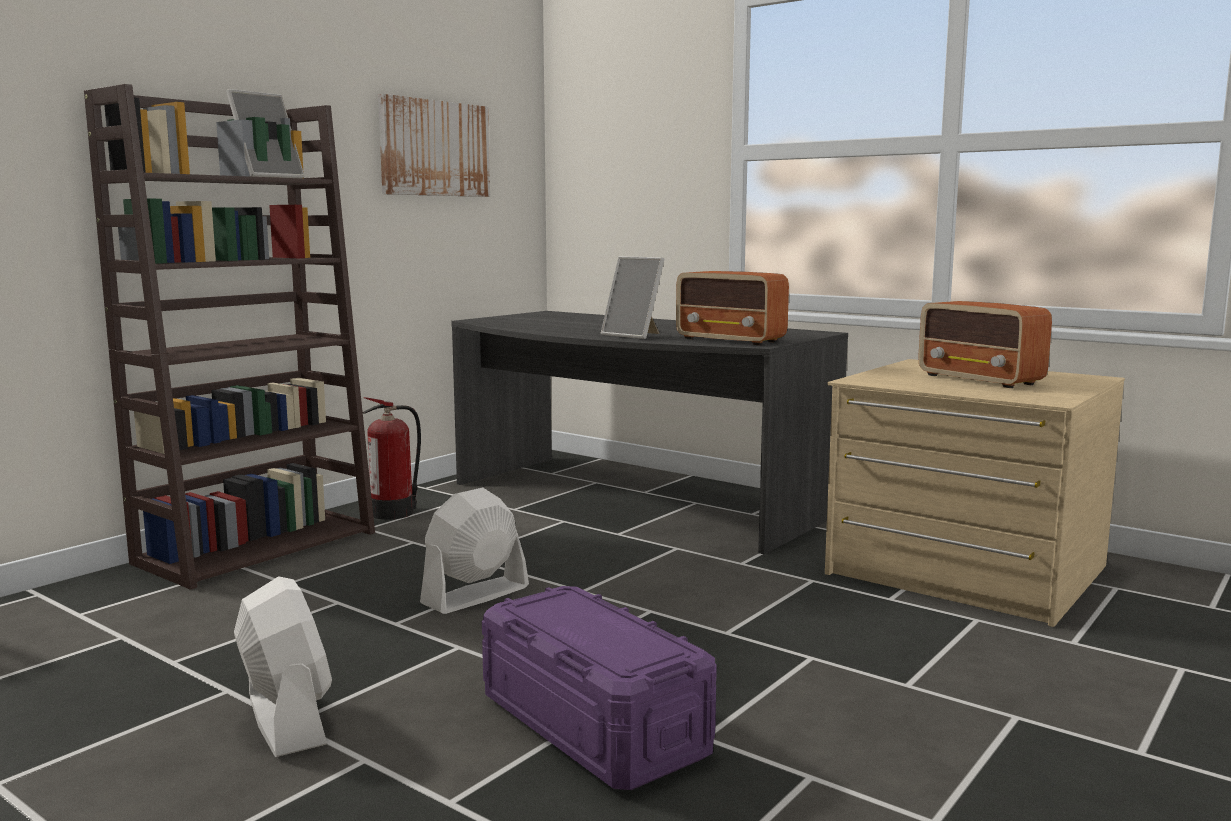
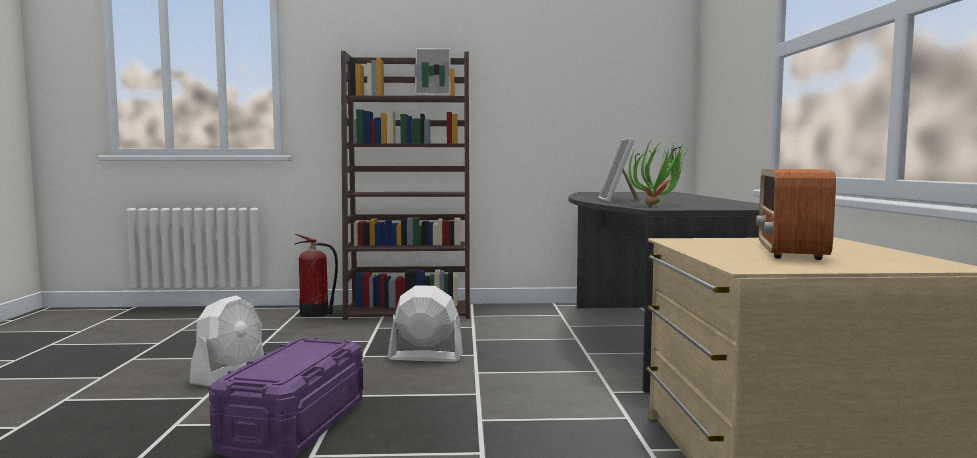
camera: 50 degrees right, 5 degrees down
fire extinguisher [363,397,421,520] -> fire extinguisher moved to [295,234,338,317]
picture [378,94,490,197] -> none
radio [676,271,789,345] -> potted plant [629,139,687,206]

